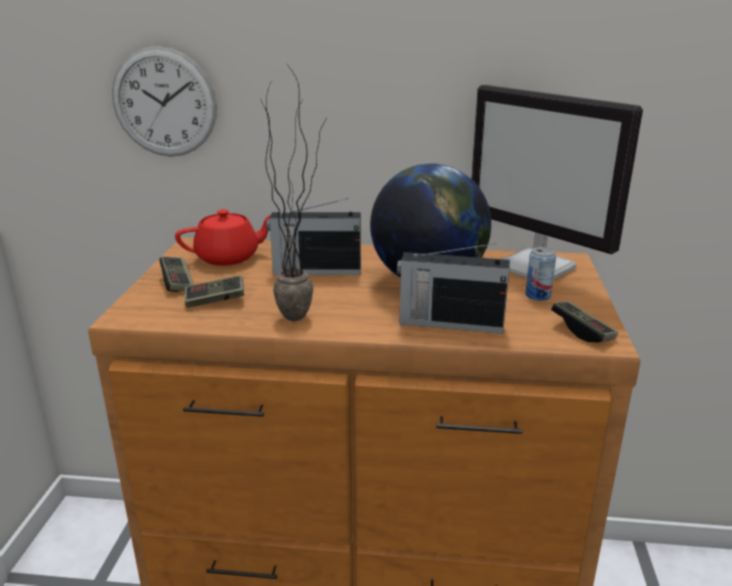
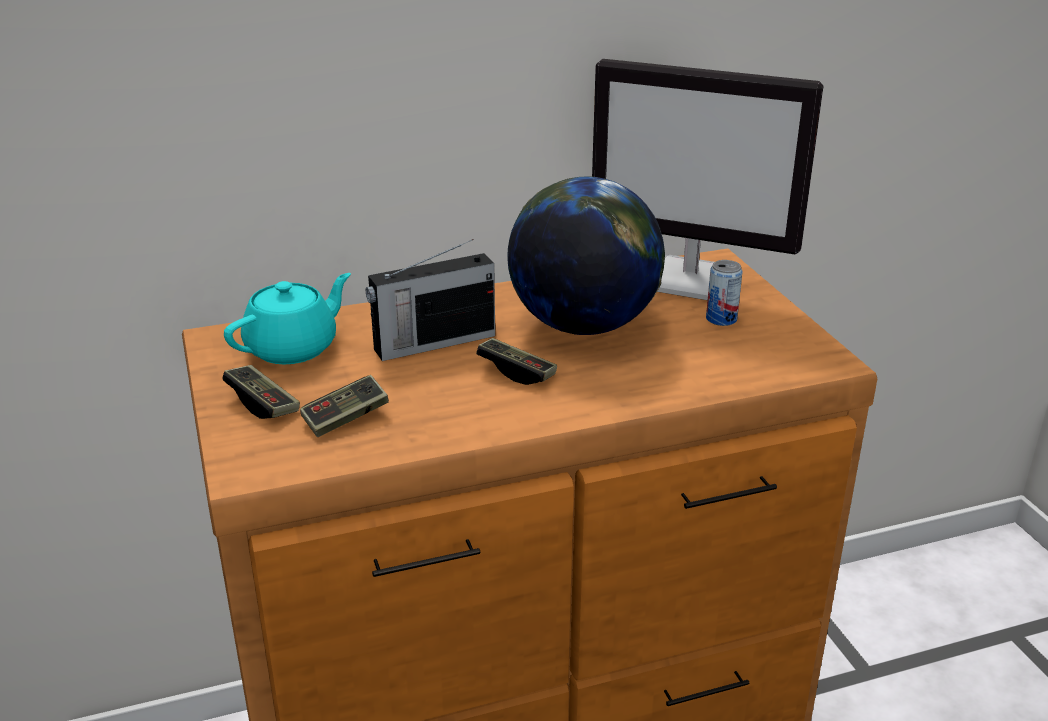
camera: 25 degrees left, 5 degrees up
wall clock [112,46,217,157] -> none
red teapot [175,209,271,266] -> turquoise teapot [224,273,351,364]
potted plant [260,66,325,321] -> none
radio [397,243,510,334] -> none
game controller [551,301,618,342] -> game controller moved to [476,338,557,385]

